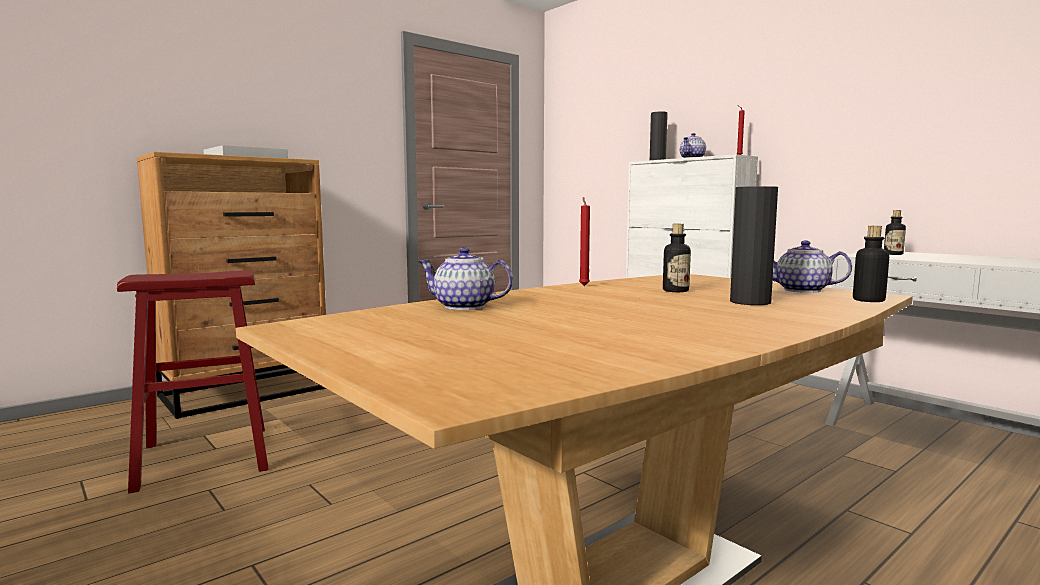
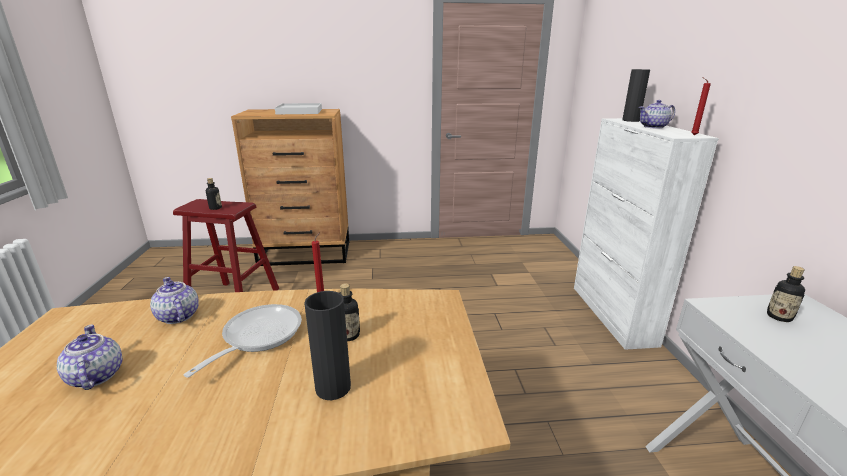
camera: 35 degrees right, 15 degrees up
teapot [773,240,852,293] -> teapot moved to [57,325,122,390]
bottle [853,226,889,302] -> bottle moved to [206,178,222,210]
none -> frying pan [184,304,302,378]

